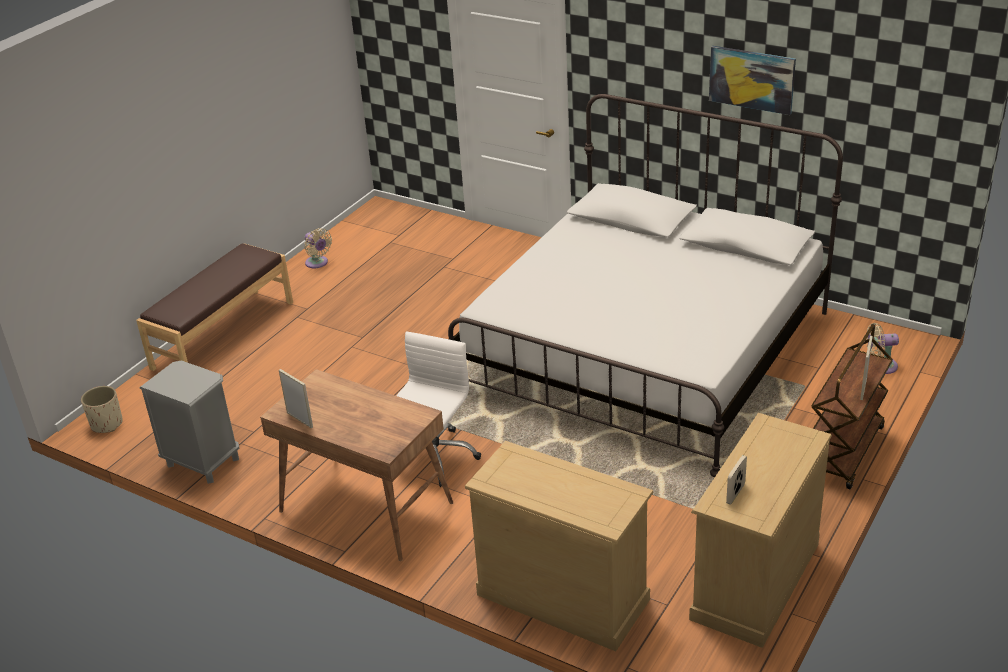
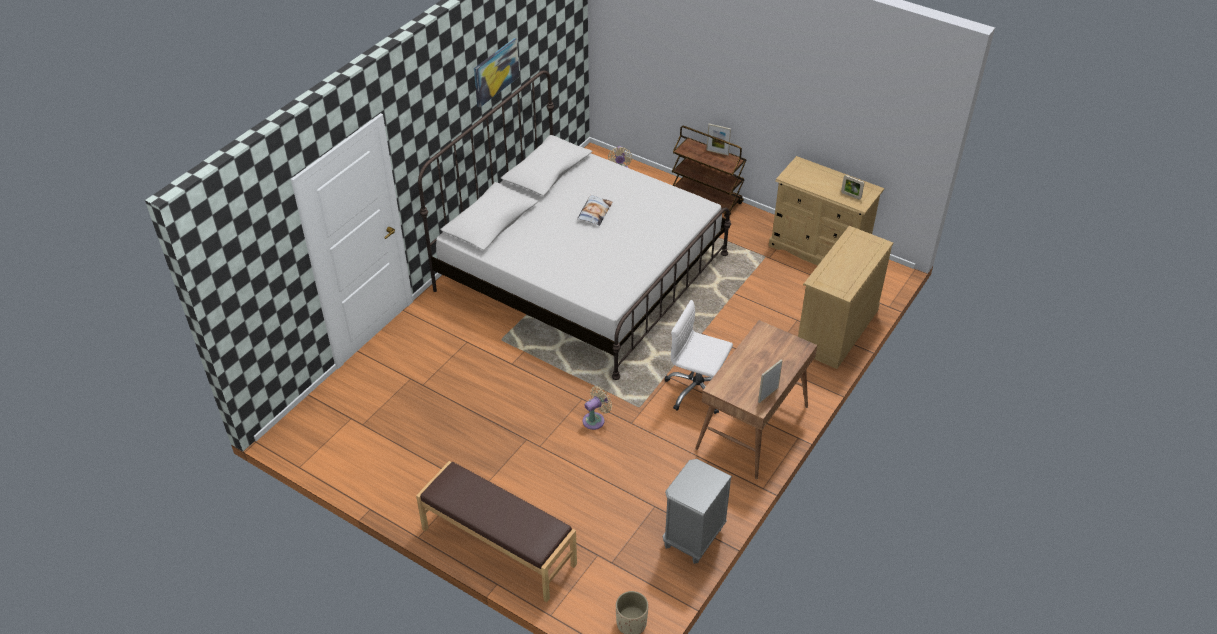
camera: 90 degrees left, 10 degrees up
beige fan [304,228,332,268] -> beige fan moved to [583,386,612,430]
none -> pillow [577,194,612,226]

